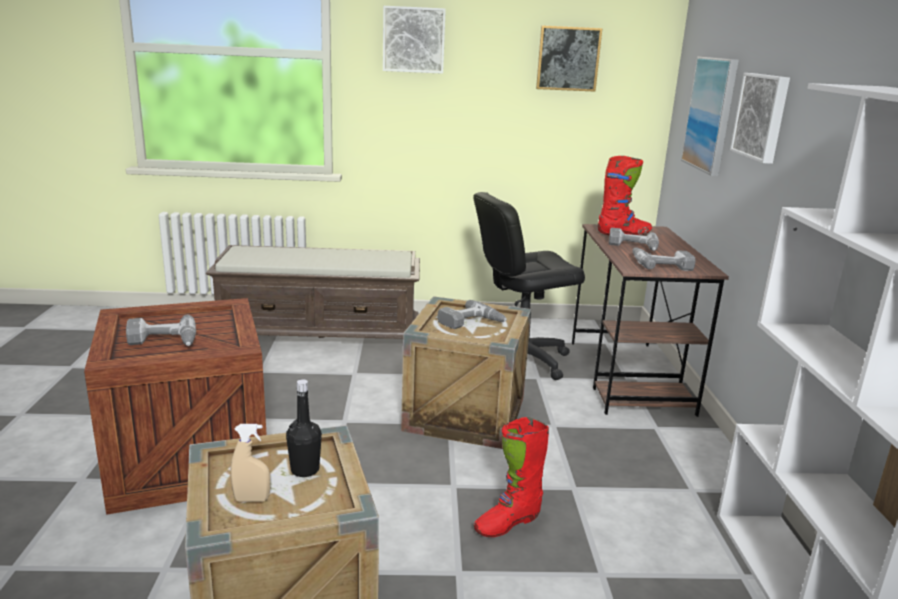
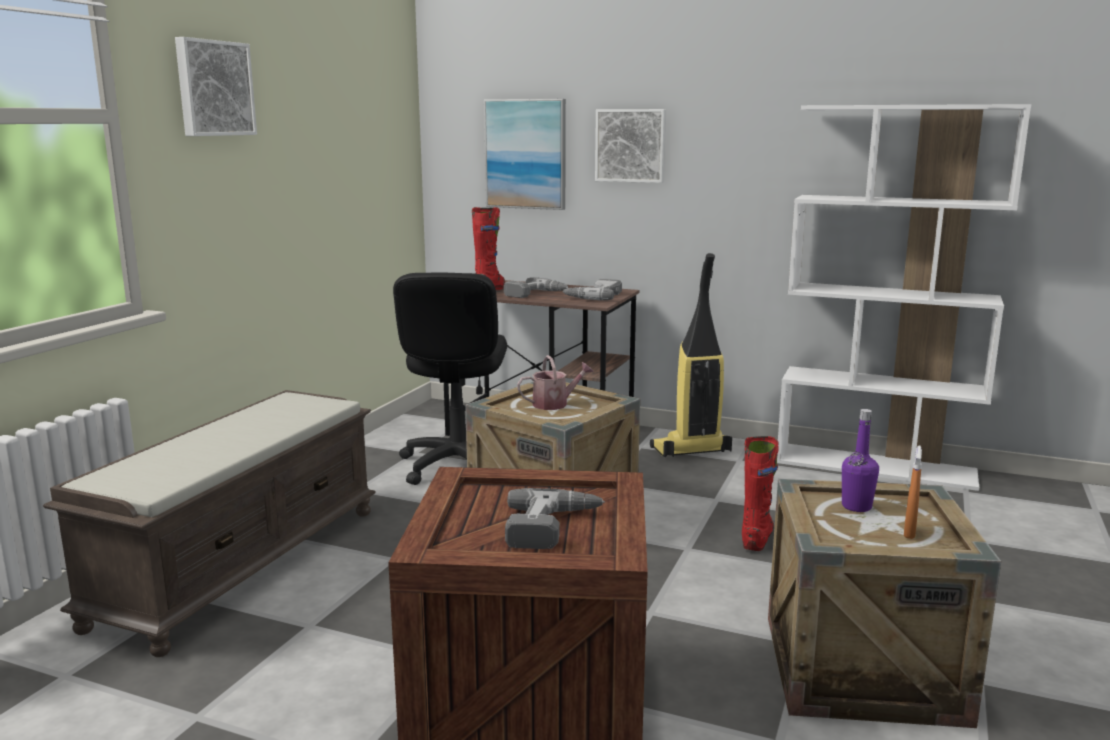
camera: 65 degrees left, 5 degrees down
beige spray bottle [230,424,270,502] -> orange spray bottle [904,446,922,539]
black bottle [286,379,322,477] -> purple bottle [842,409,879,512]
power drill [437,300,507,329] -> watering can [517,355,594,410]
red boot [474,417,549,537] -> red boot turned 150 degrees counterclockwise [742,436,779,551]
picture [536,26,602,92] -> none
none -> vacuum cleaner [650,253,732,457]

